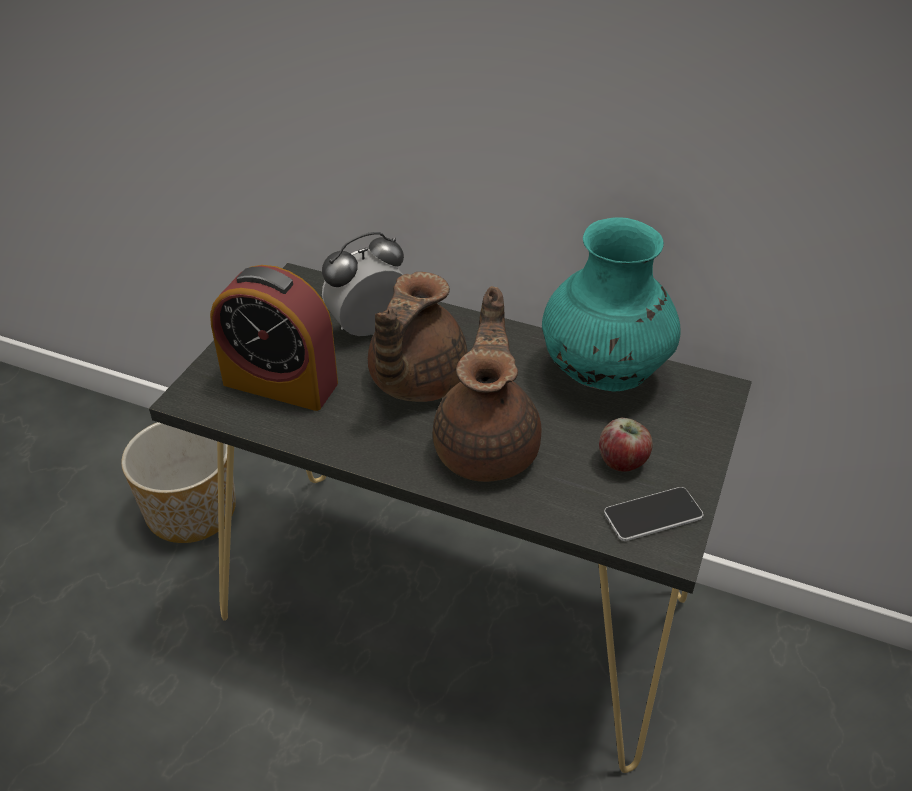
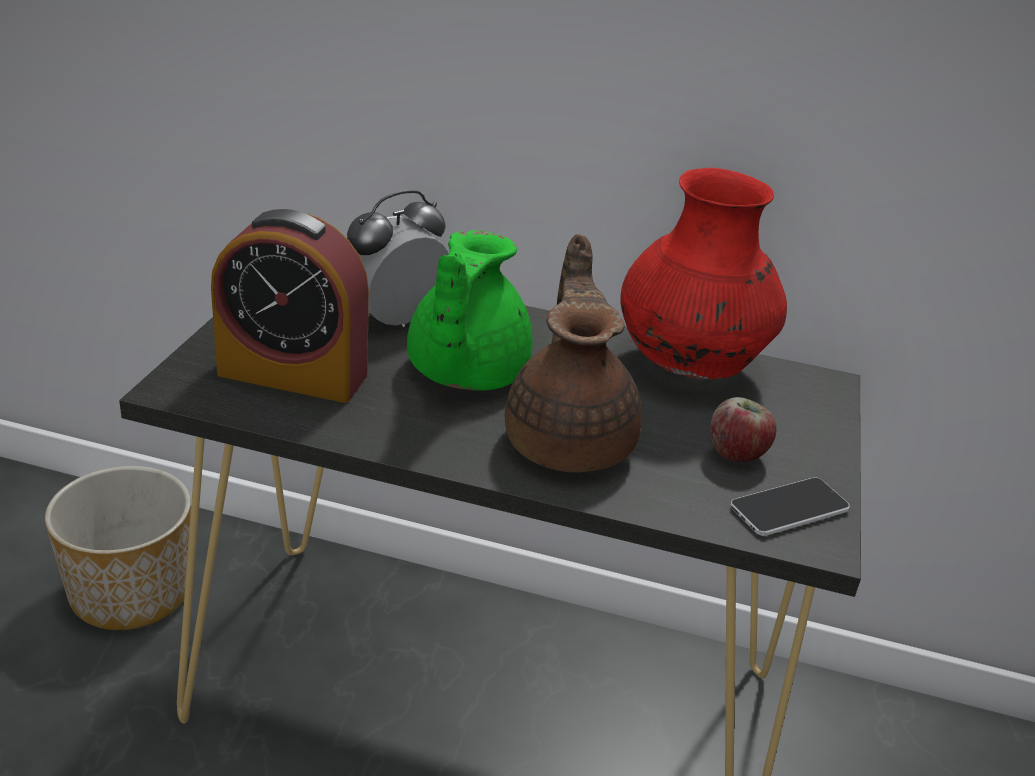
camera: 10 degrees left, 10 degrees down
brown teapot [368,272,468,402] -> green teapot [407,230,533,391]
turquoise vase [542,217,681,391] -> red vase [620,168,787,379]

